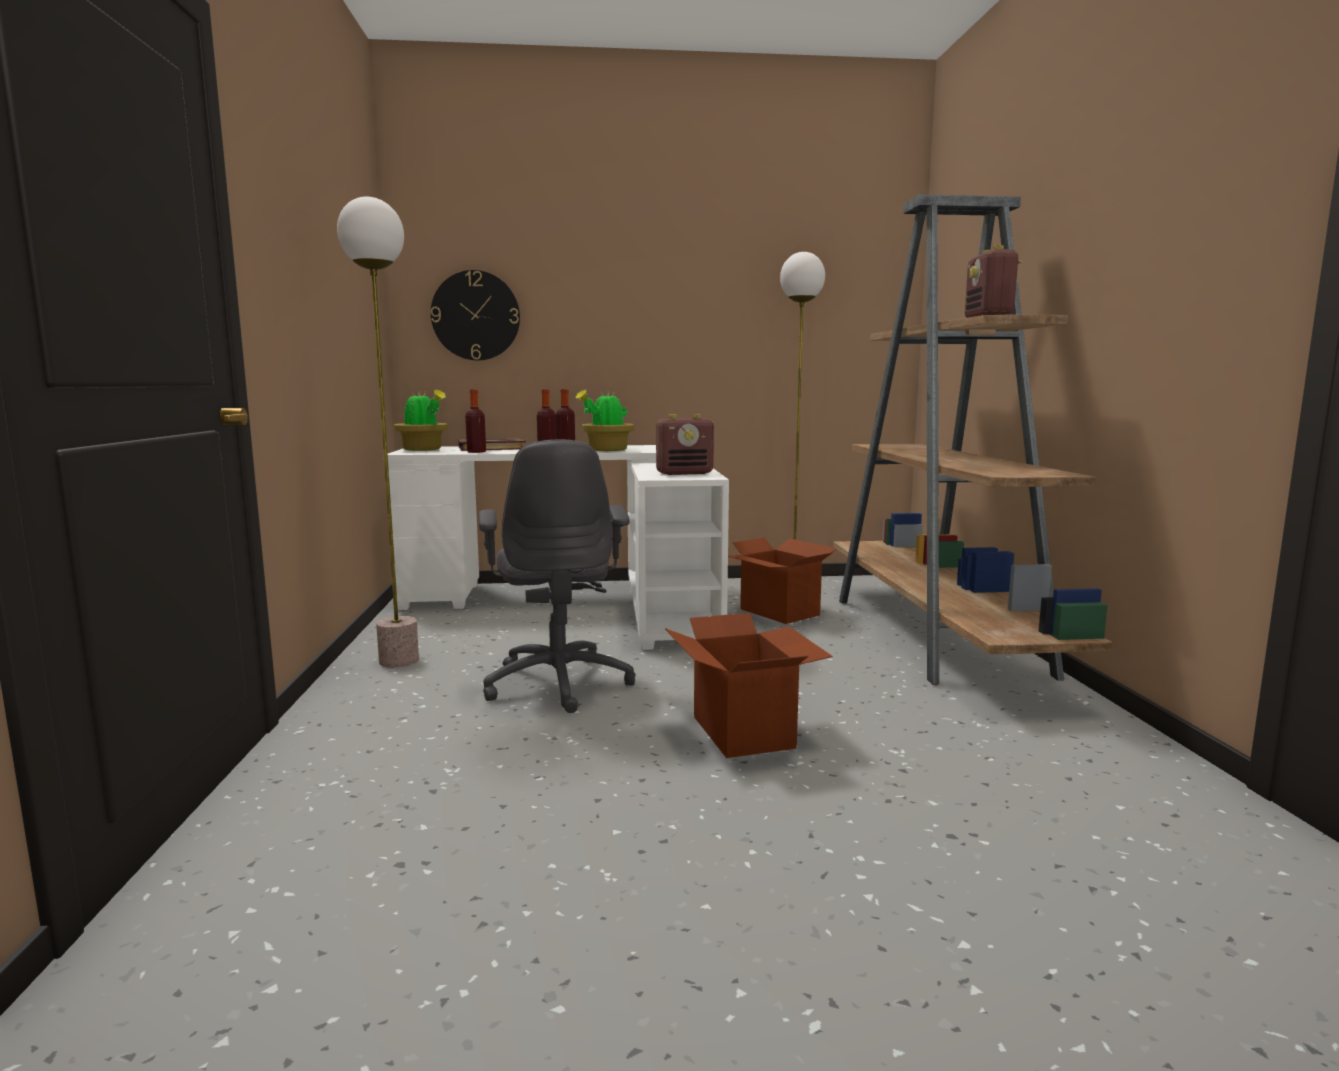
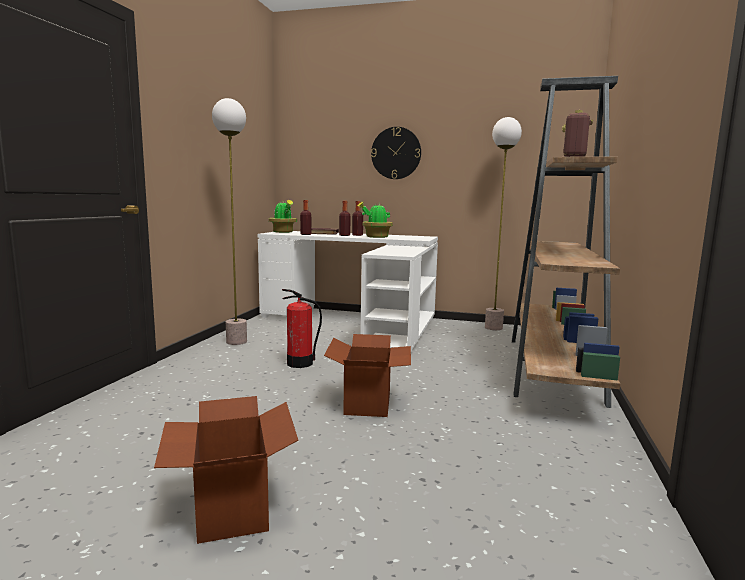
camera: 20 degrees right, 0 degrees up
wall clock [431,270,520,361] -> wall clock moved to [371,127,421,179]
grey office chair [479,439,636,713] -> fire extinguisher [282,289,322,368]
radio [656,414,714,475] -> none
cardboard box [728,538,837,624] -> cardboard box moved to [154,396,299,544]

